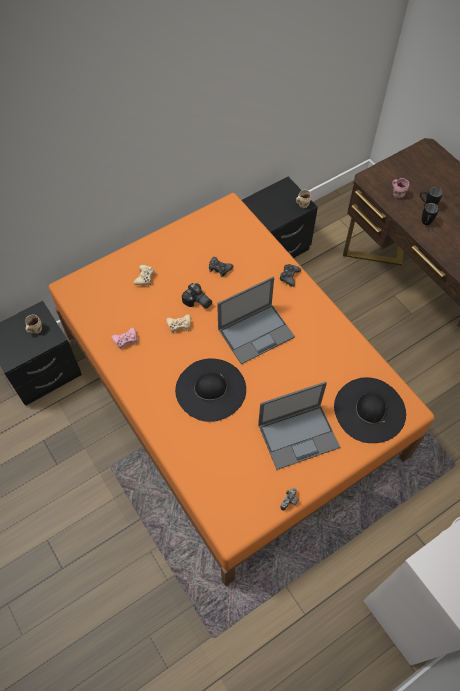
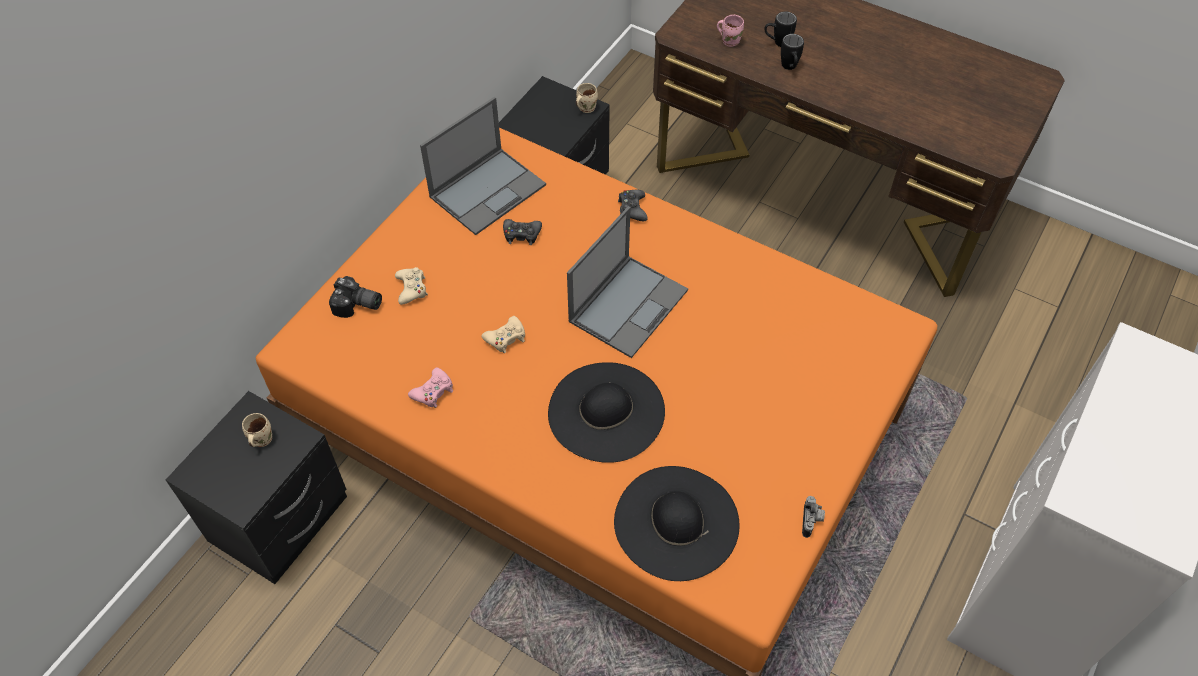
camera: 25 degrees left, 5 degrees down
camera [182,283,212,309] -> camera moved to [329,276,382,318]
laptop [258,382,340,470] -> laptop moved to [420,97,546,235]
black hat [334,377,406,443] -> black hat moved to [614,466,740,581]

